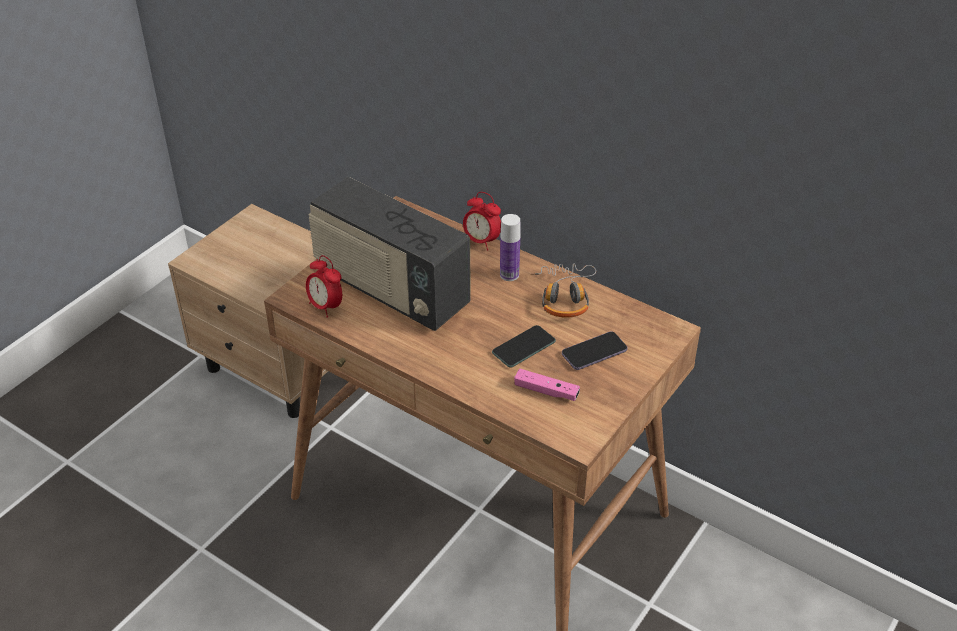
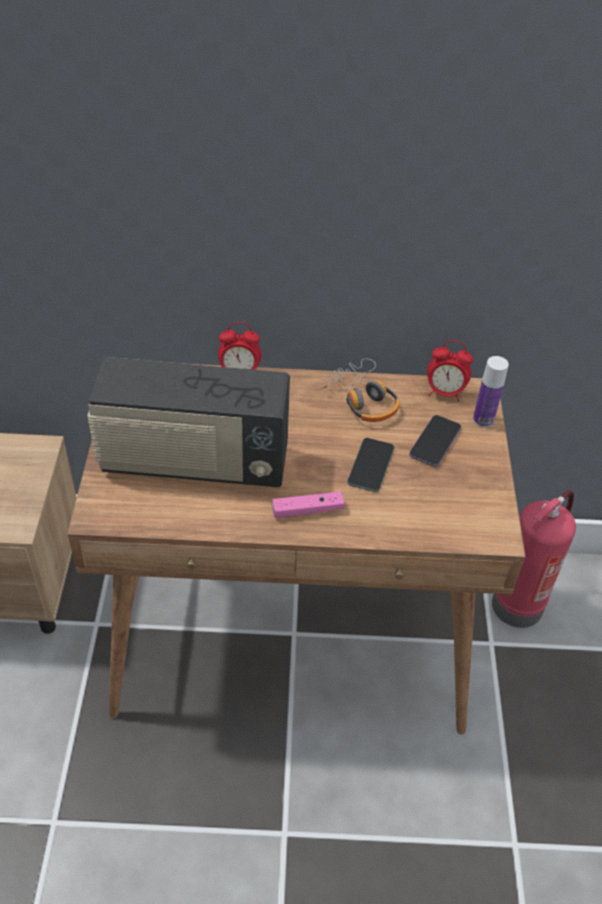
camera: 35 degrees left, 5 degrees up
alarm clock [306,255,342,318] -> alarm clock moved to [427,340,473,402]
bottle [500,214,520,281] -> bottle moved to [473,356,509,428]
pink game controller [514,369,580,401] -> pink game controller moved to [272,491,344,518]
none -> fire extinguisher [492,490,576,628]

